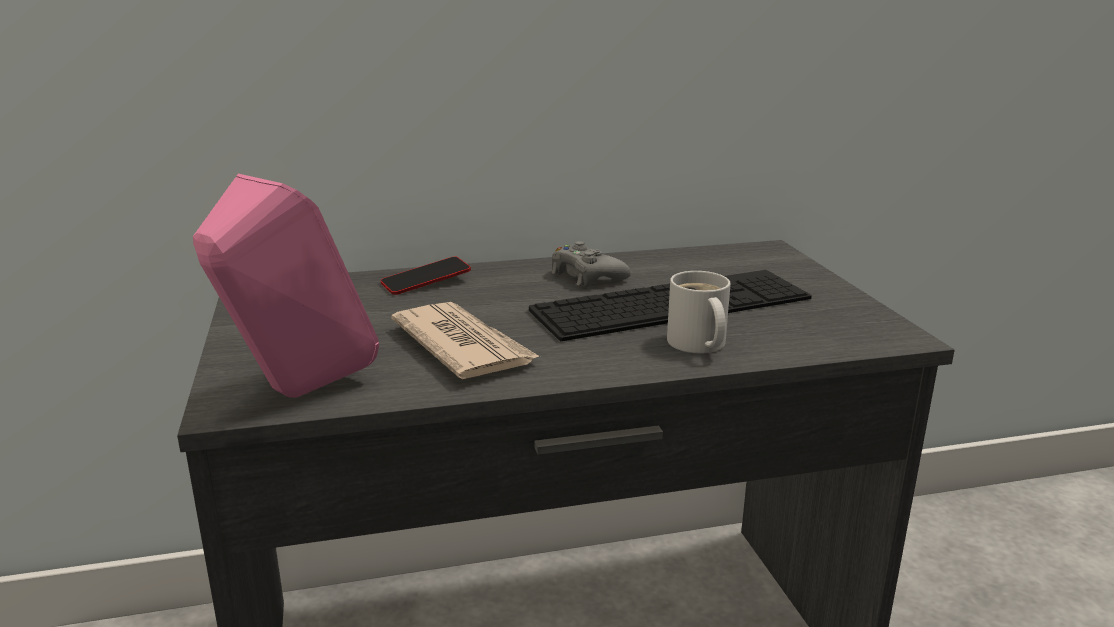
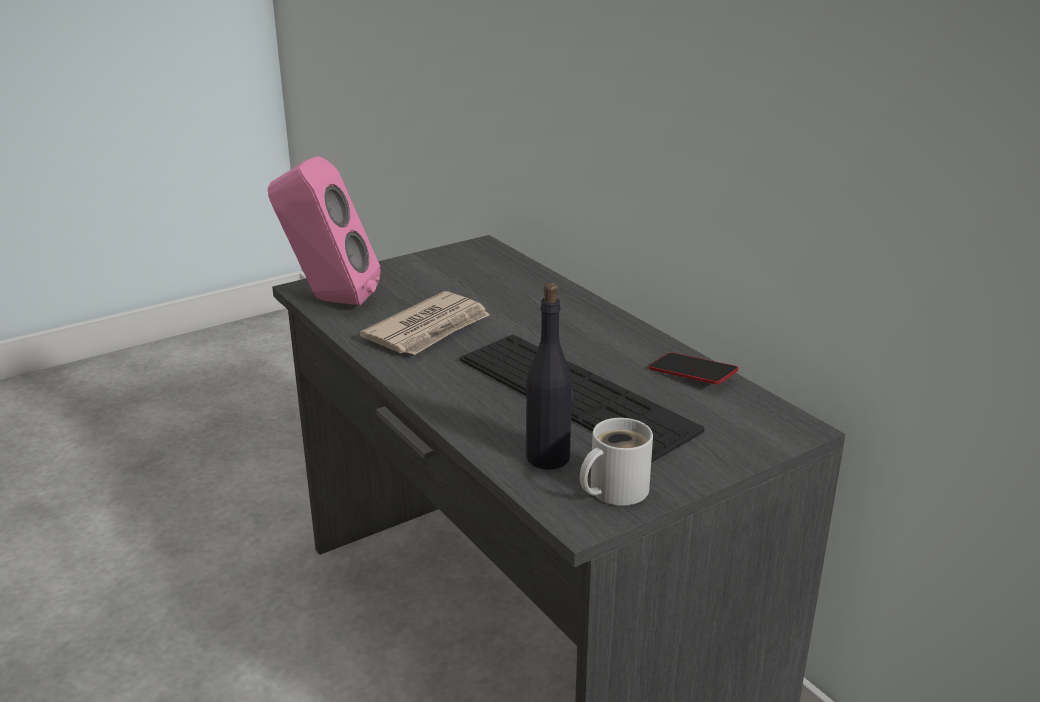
camera: 70 degrees right, 5 degrees up
phone [380,257,471,295] -> phone moved to [649,353,738,384]
grey game controller [551,241,631,287] -> none
white mug [667,271,731,353] -> white mug moved to [580,418,653,506]
none -> black bottle [526,283,573,470]

